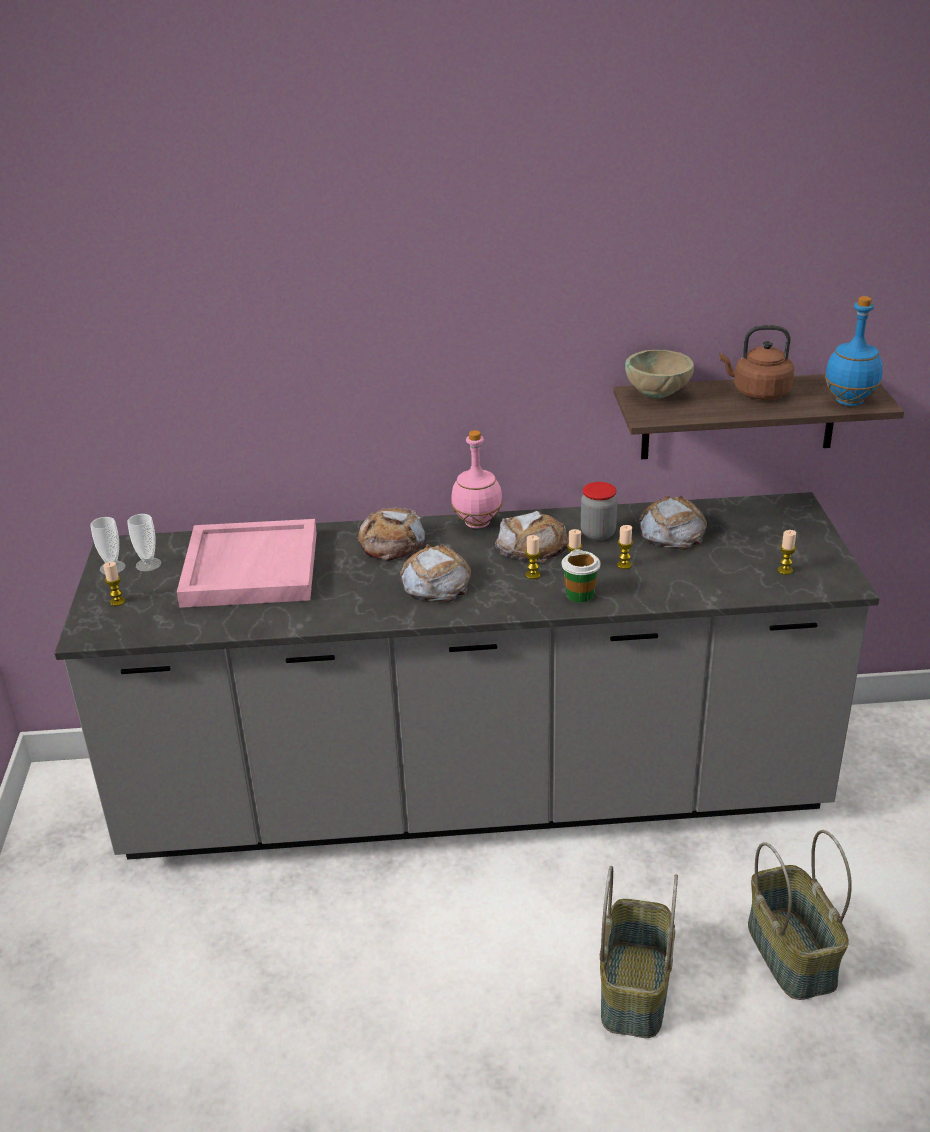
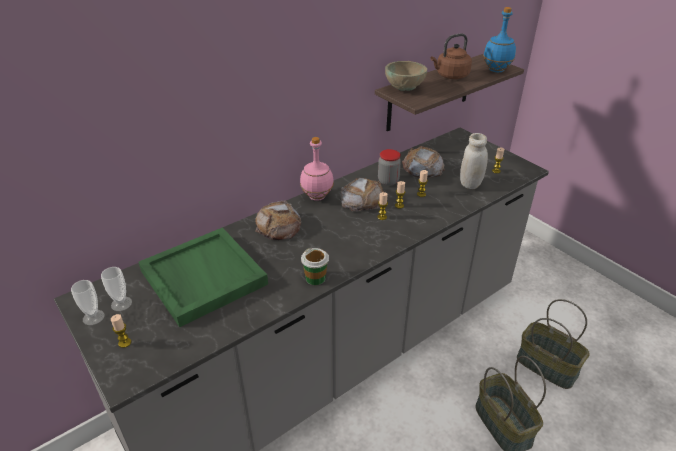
camera: 35 degrees left, 5 degrees up
pink tray [177,519,317,608] -> green tray [139,227,268,327]
bread [400,544,471,602] -> none
cup [562,549,601,603] -> cup moved to [301,248,329,285]
none -> white jar [460,133,488,189]

